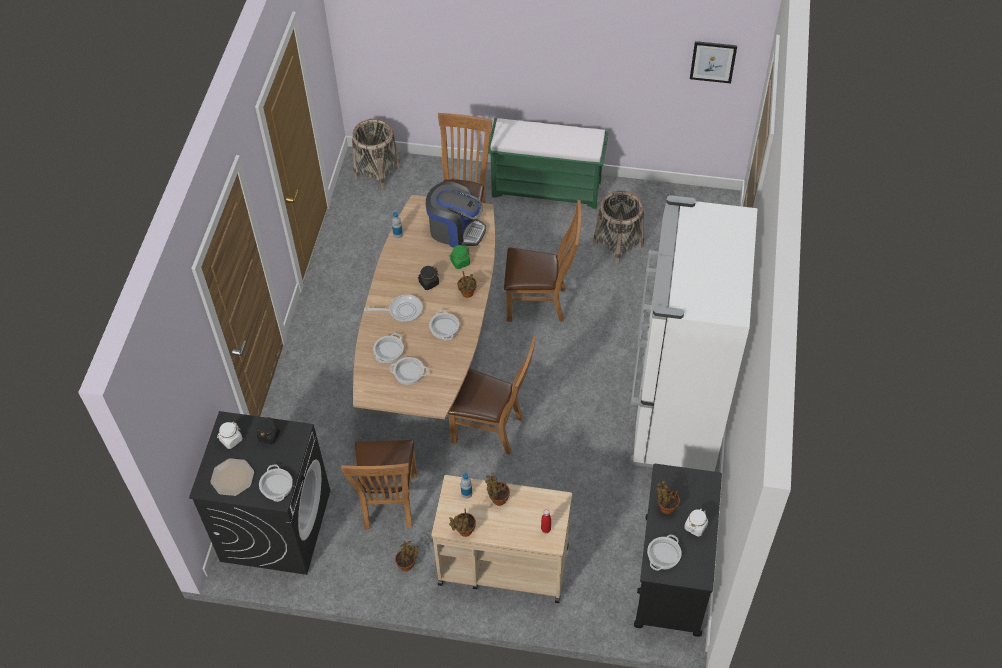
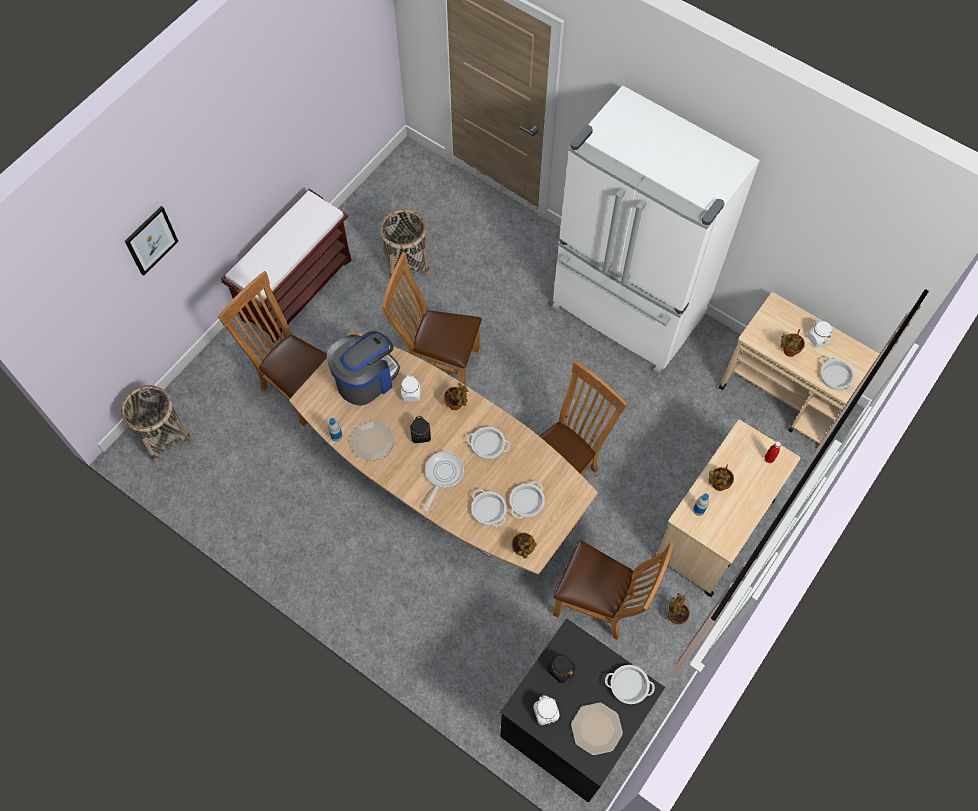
camera: 65 degrees left, 10 degrees up
green jar [449,245,470,269] -> white jar [401,375,420,401]
potted plant [449,509,476,537] -> potted plant moved to [512,533,537,559]
green bench [488,118,608,209] -> brown bench [221,189,352,343]
brown chair [504,200,581,322] -> brown chair turned 105 degrees counterclockwise [382,252,482,385]
black cart [634,464,722,637] -> beige cart [718,292,879,444]
picture [690,41,737,83] -> picture moved to [125,206,179,276]
none -> plate [350,420,395,462]

